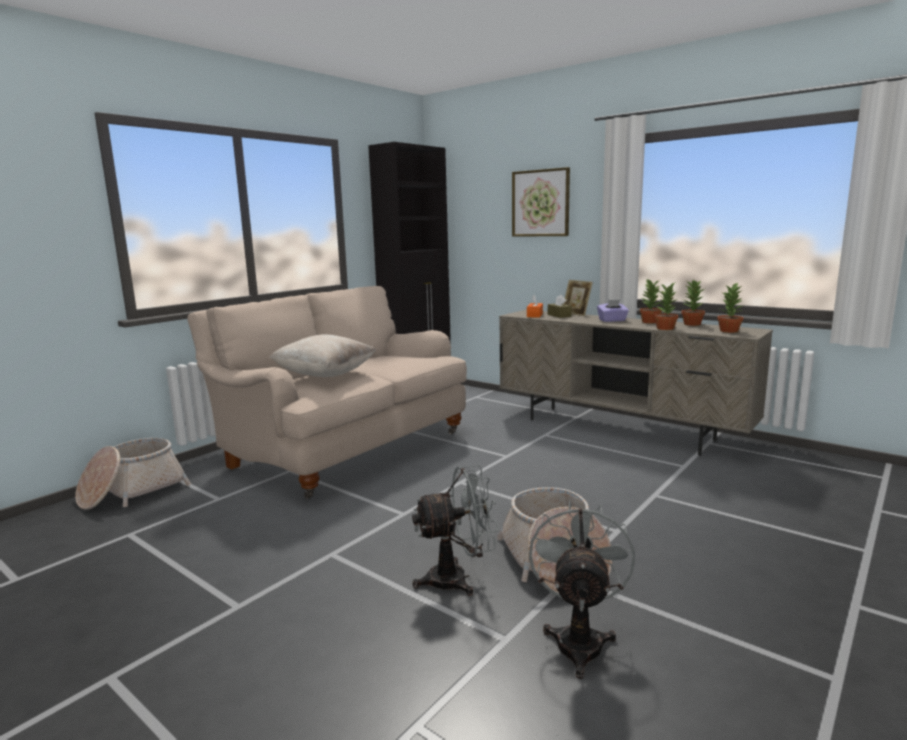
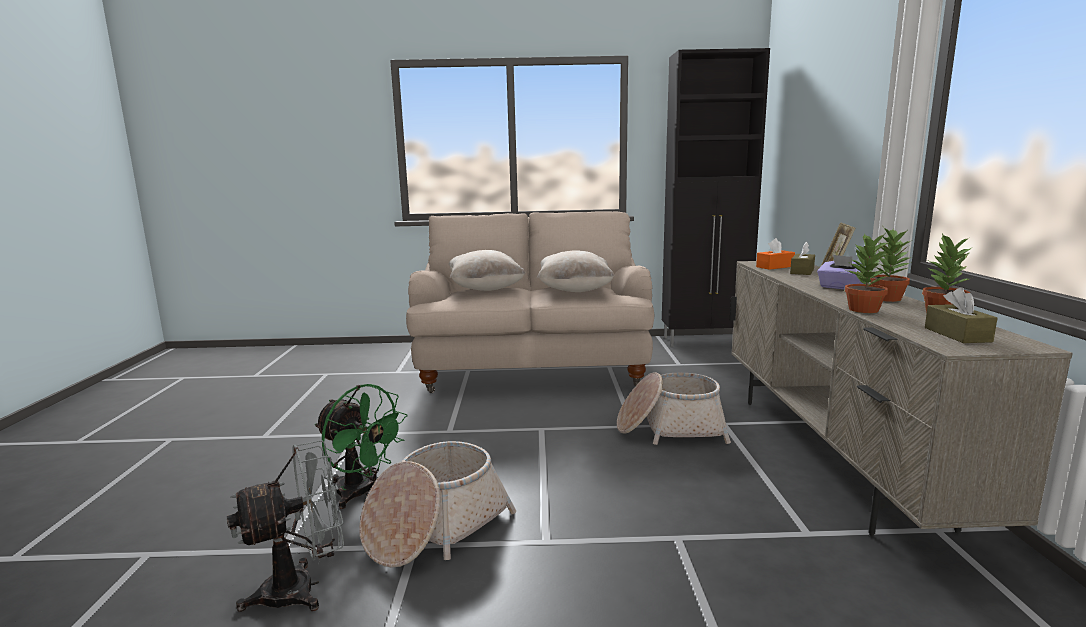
camera: 50 degrees right, 0 degrees up
basket [75,438,191,510] -> basket moved to [617,372,731,445]
grey fan [412,465,499,596] -> green fan [315,384,408,509]
picture [512,167,570,237] -> none
potted plant [717,282,743,333] -> brown tissue box [925,287,997,343]
none -> beige pillow [537,250,615,292]

